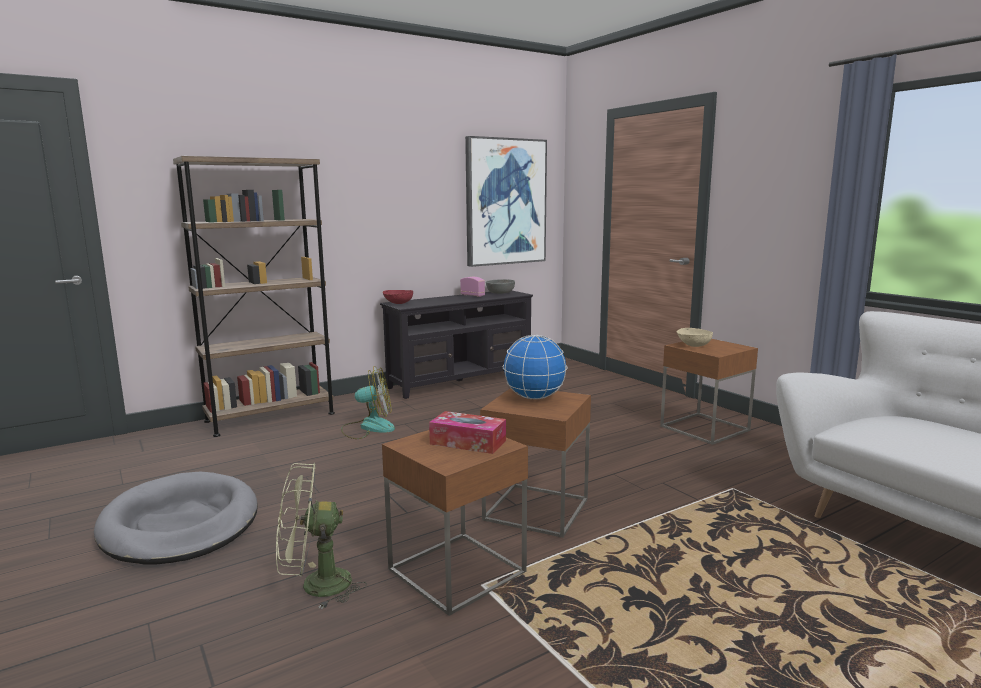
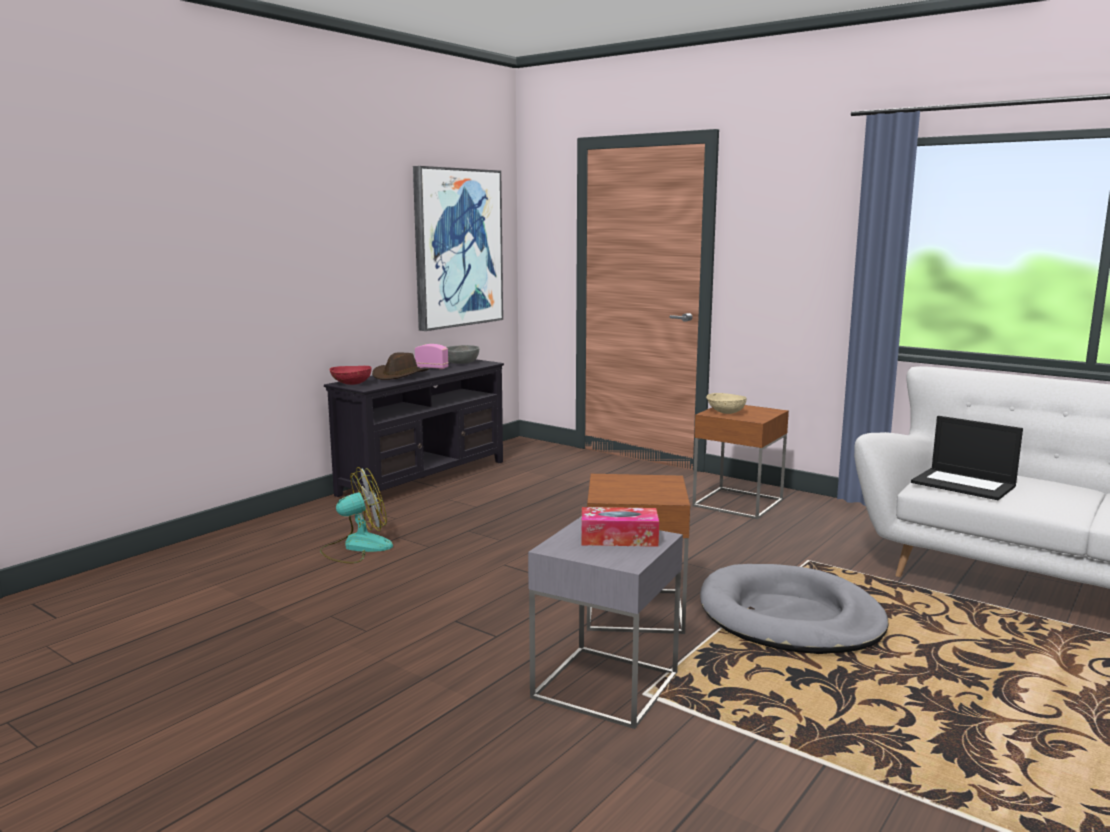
camera: 20 degrees left, 0 degrees up
grey dog bed [94,472,258,564] -> grey dog bed moved to [700,564,889,654]
brown bookcase [173,156,335,437] -> none
green fan [276,463,367,610] -> none
brown side table [382,430,528,616] -> grey side table [528,516,683,729]
globe [503,335,568,399] -> none
none -> brown hat [372,353,429,380]
none -> laptop [911,416,1023,500]

